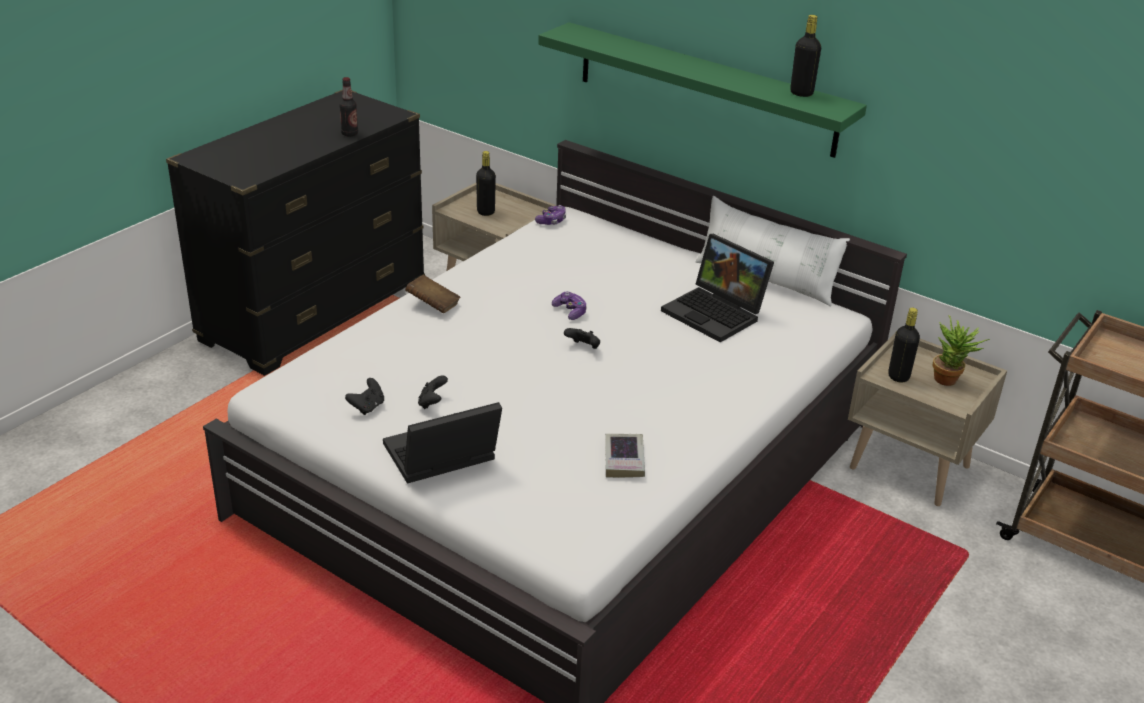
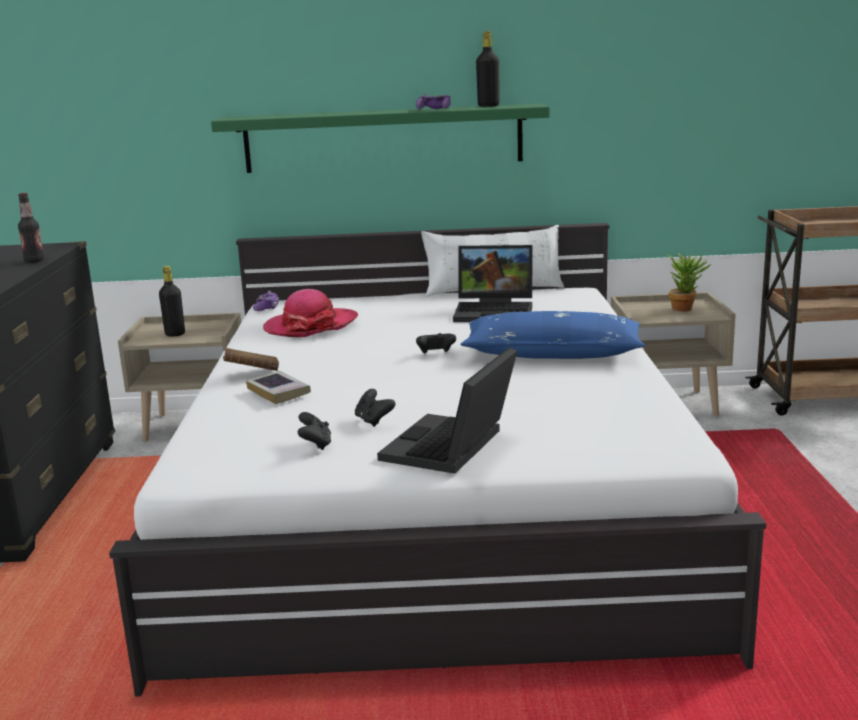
camera: 35 degrees left, 15 degrees down
game controller [552,291,587,320] -> game controller moved to [416,93,451,109]
book [605,434,645,478] -> book moved to [246,371,311,404]
black bottle [888,308,920,383] -> none
none -> hat [263,289,358,337]
none -> blue pillow [460,311,645,359]

